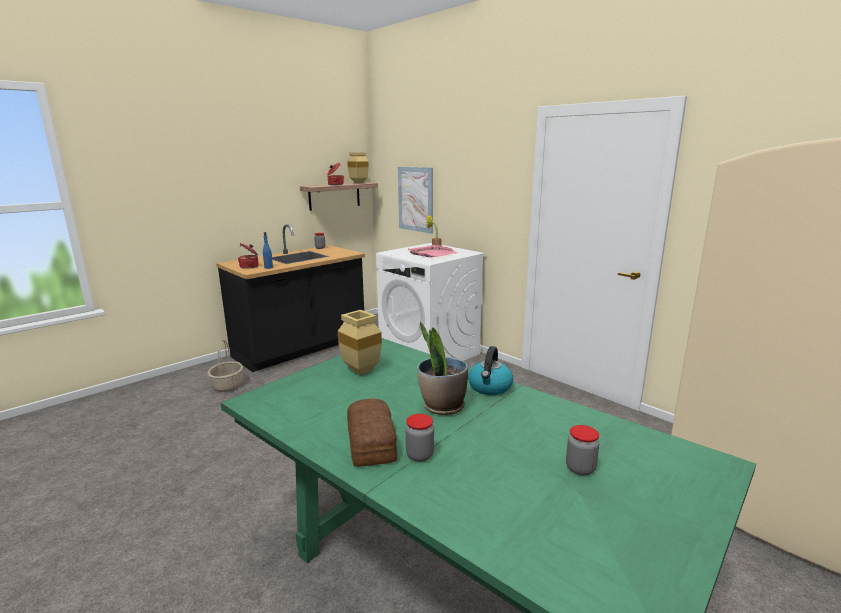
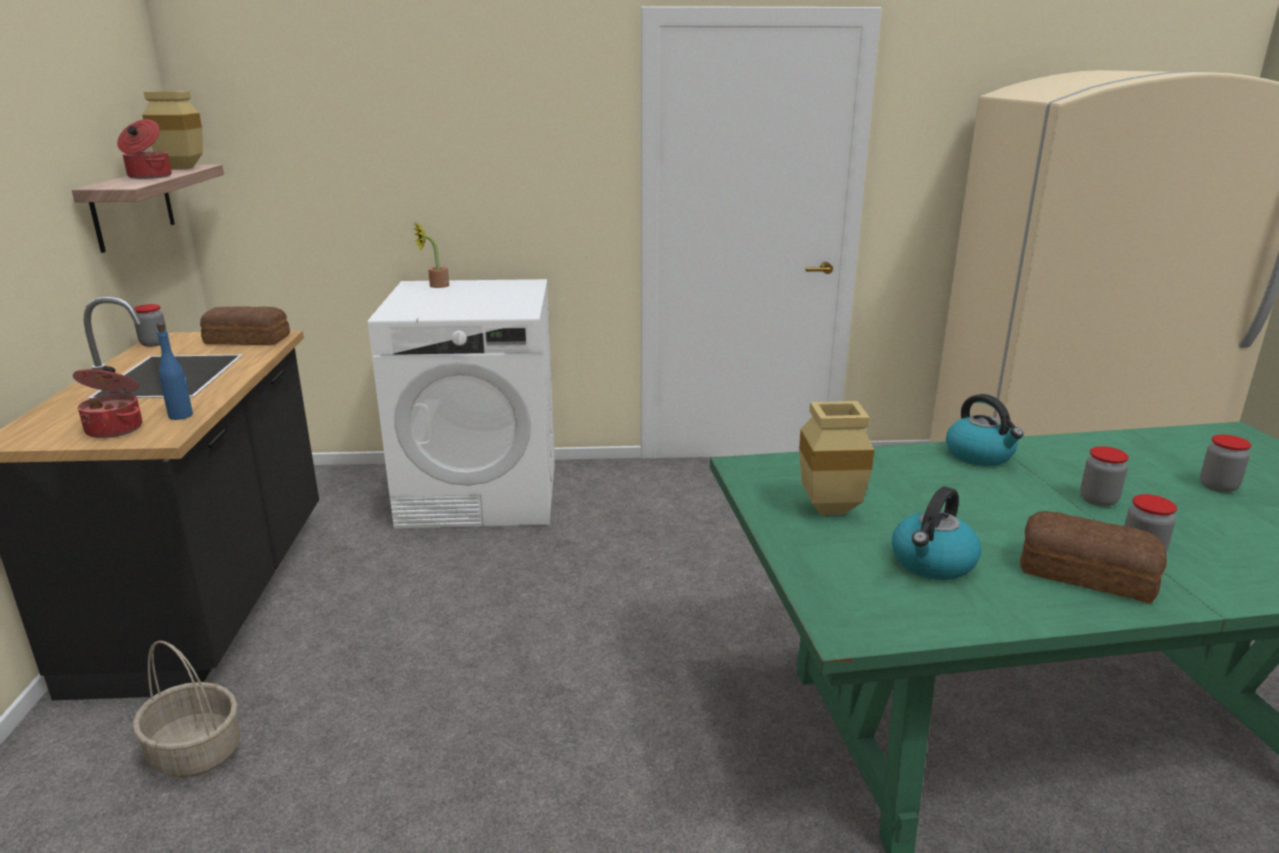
camera: 50 degrees left, 5 degrees up
picture [398,167,433,234] -> none
pink tray [408,245,458,257] -> none
potted plant [417,322,468,415] -> none
none -> bread [200,306,290,345]
none -> kettle [892,487,981,580]
none -> jar [1080,446,1129,507]

